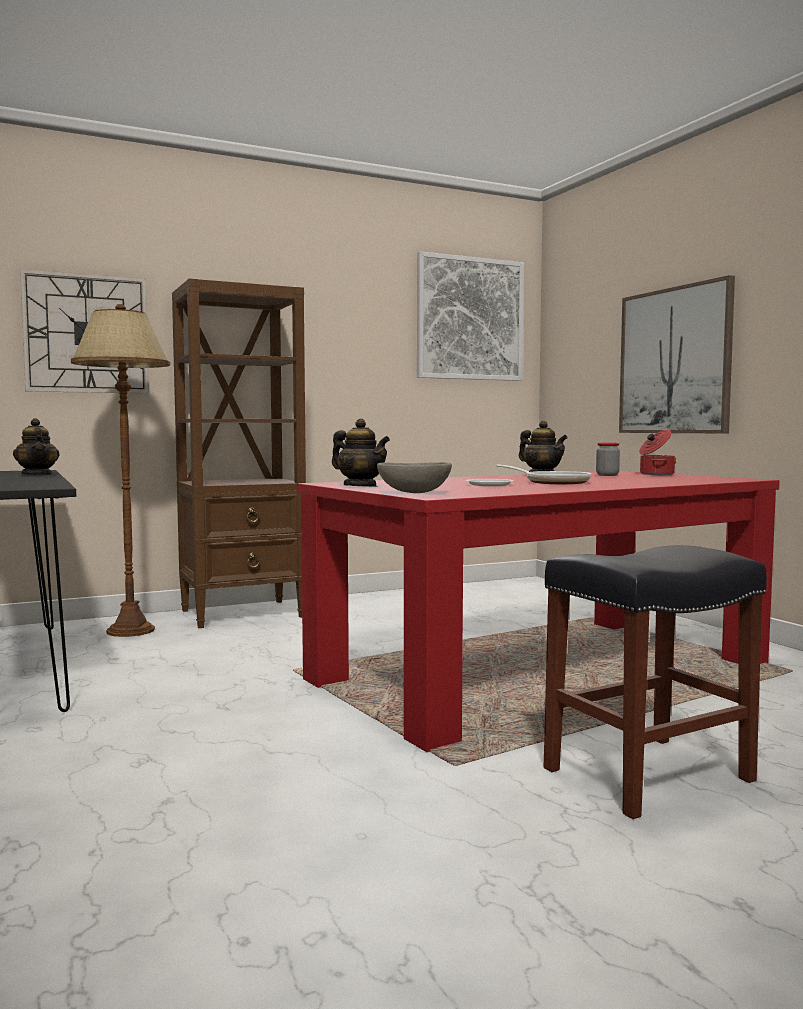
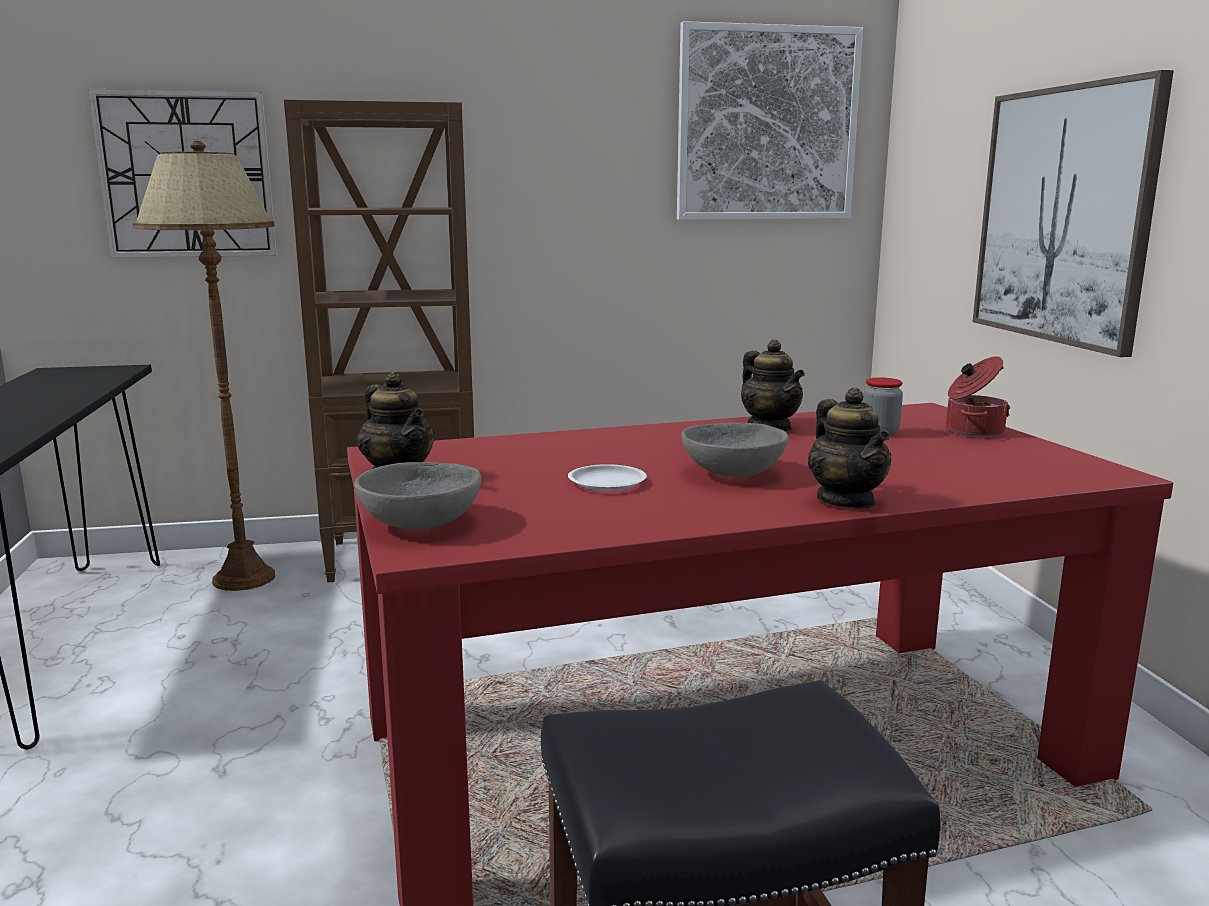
camera: 15 degrees right, 10 degrees up
teapot [13,418,60,476] -> teapot moved to [808,387,891,509]
frying pan [496,464,591,484] -> grey bowl [682,423,789,477]

